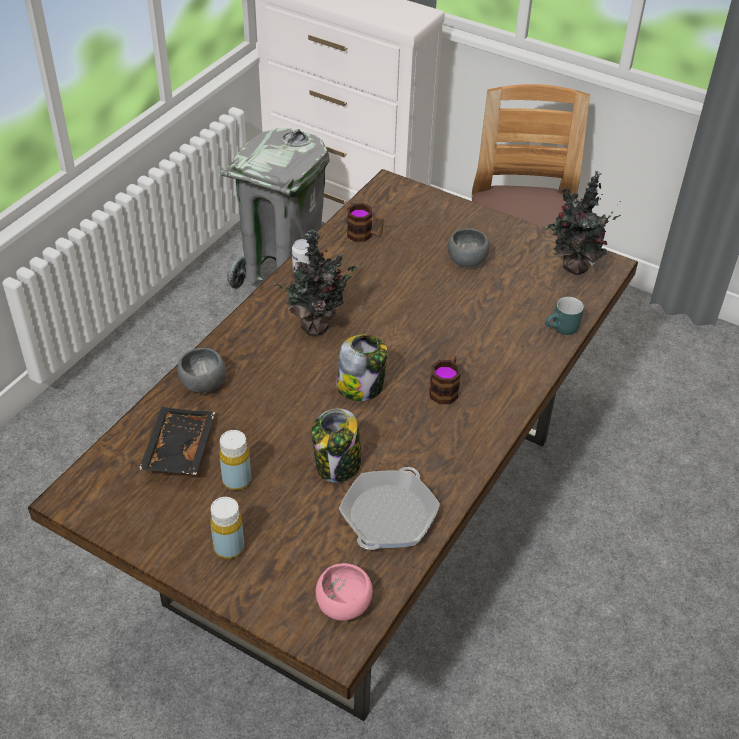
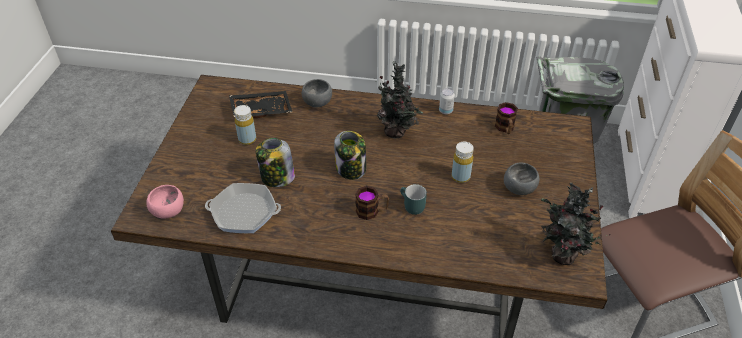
camera: 70 degrees right, 0 degrees up
yellow bottle [210,497,244,559] -> yellow bottle moved to [452,142,474,183]
turquoise mug [545,297,584,335] -> turquoise mug moved to [400,184,427,215]

